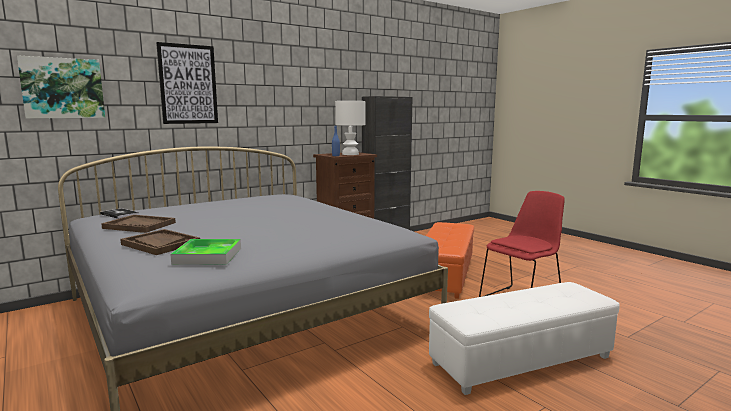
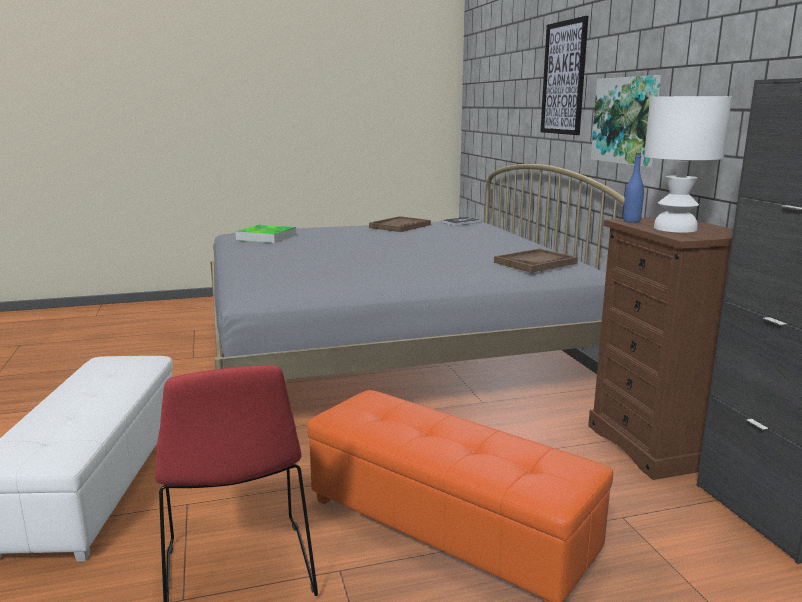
camera: 110 degrees right, 5 degrees up
picture [17,55,105,119] -> picture moved to [591,75,661,167]
brown tray [120,229,200,255] -> brown tray moved to [494,248,578,273]

